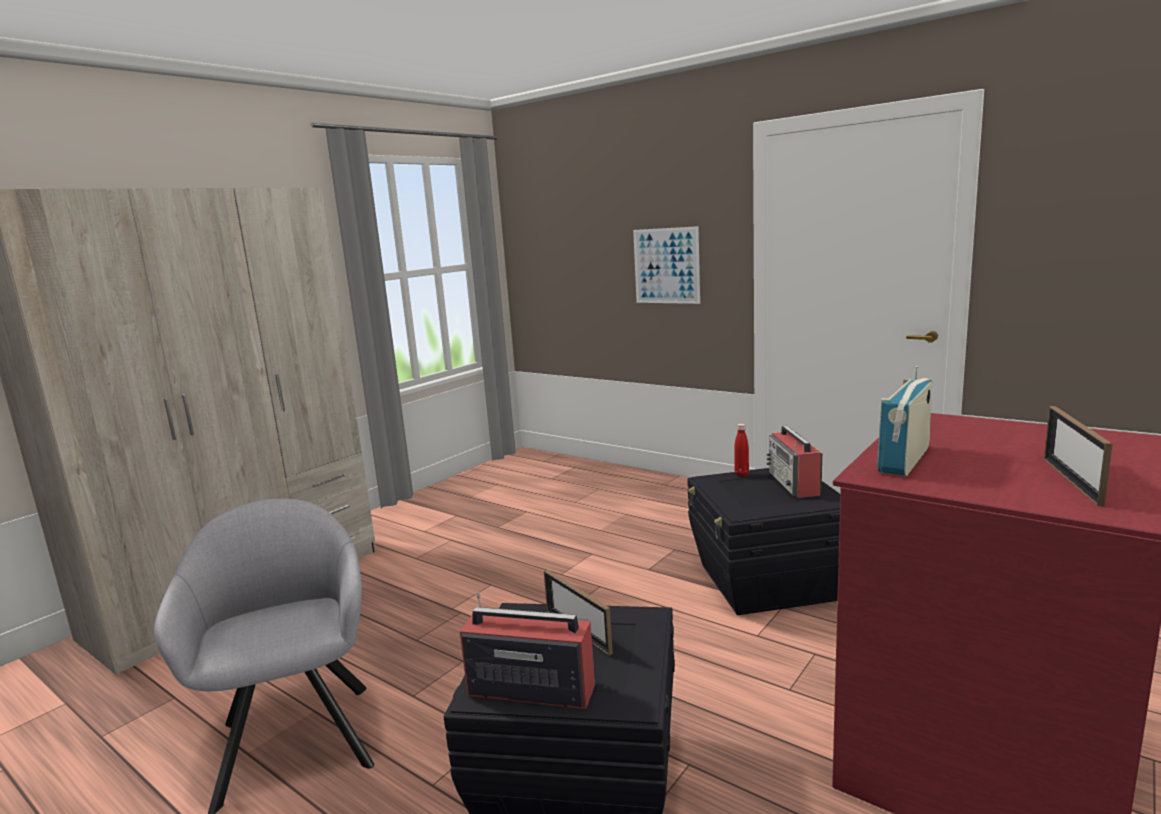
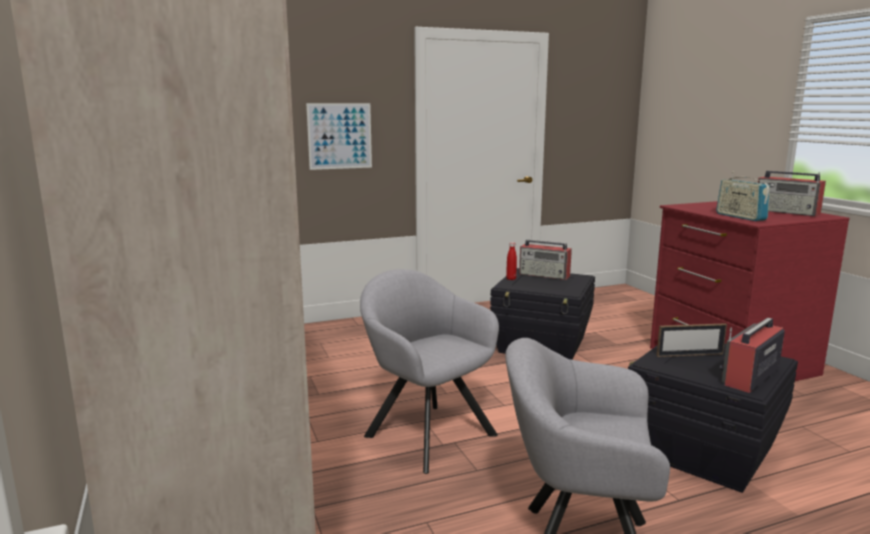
camera: 60 degrees left, 0 degrees up
picture frame [1044,406,1113,506] -> radio [758,171,826,217]
none -> grey armchair [360,269,499,474]

